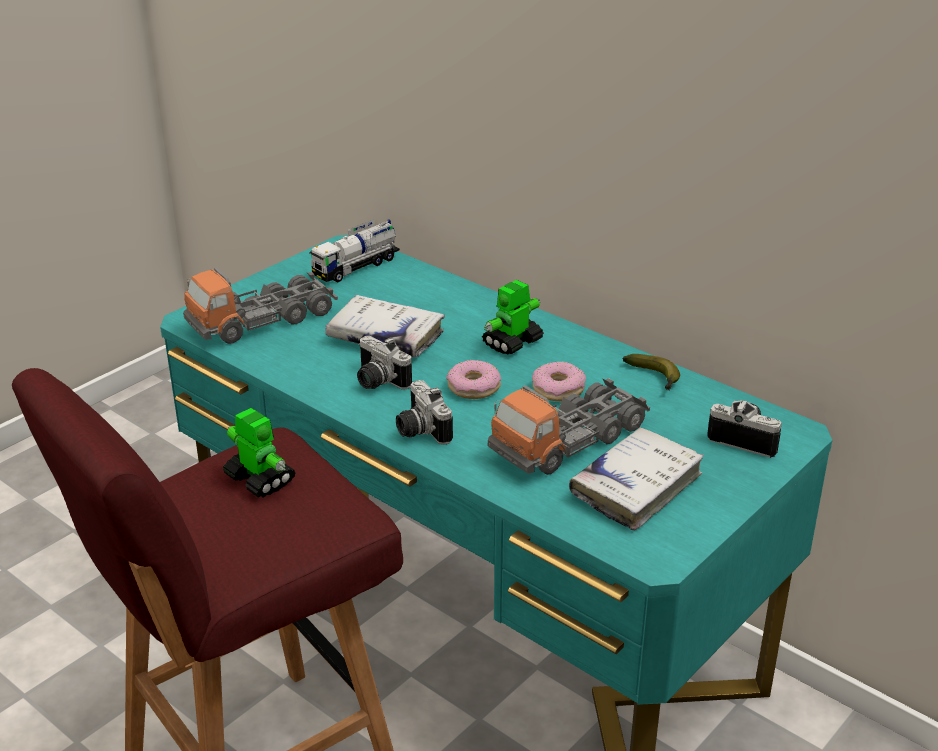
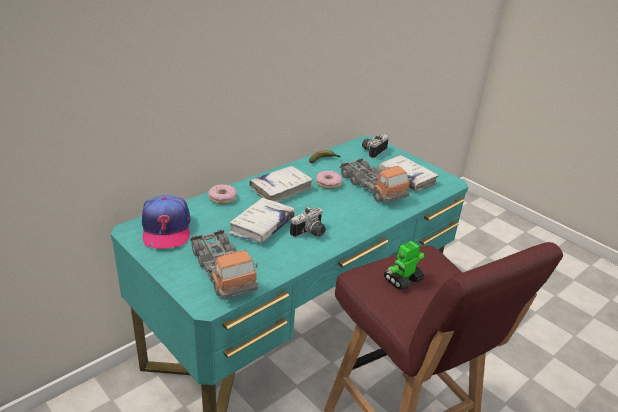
camera: 85 degrees left, 0 degrees up
toy truck [310,219,400,282] -> cap [142,195,190,249]
camera [396,380,453,445] -> none
donut [447,360,501,399] -> donut moved to [208,184,237,204]
toy robot [482,280,544,355] -> white book [249,166,313,202]

